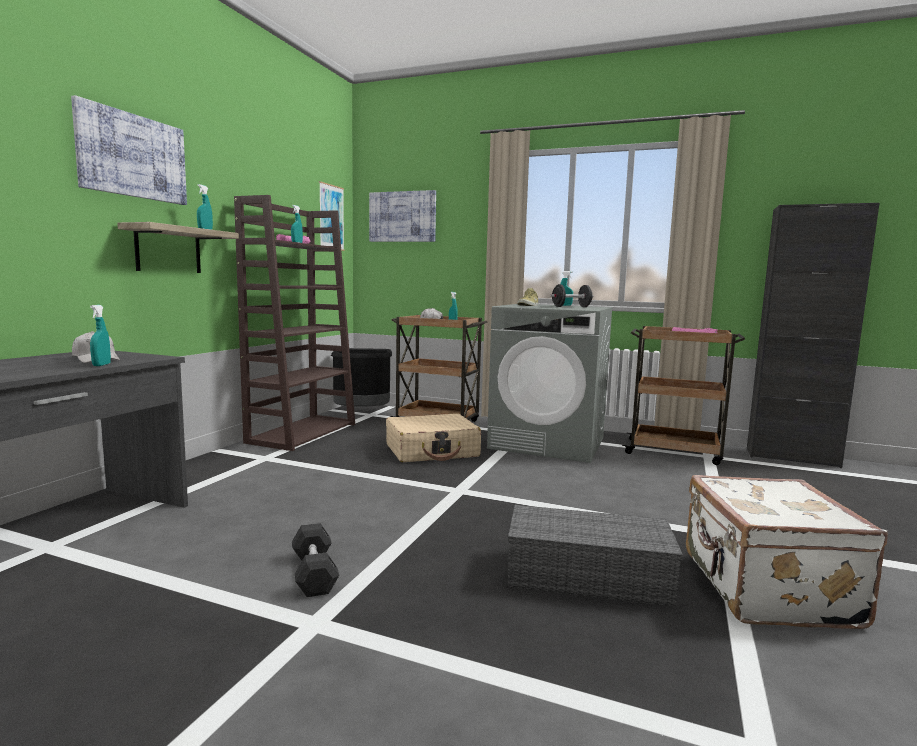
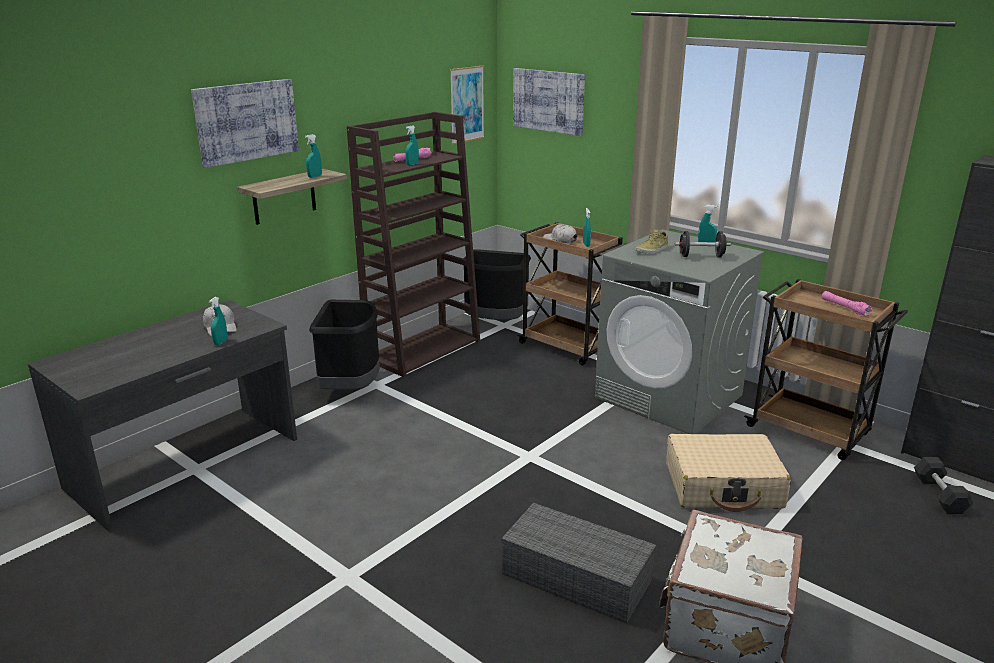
camera: 20 degrees right, 15 degrees up
grey dumbbell [292,523,339,597] -> grey dumbbell moved to [914,457,973,514]
beige suitcase [386,414,481,462] -> beige suitcase moved to [666,434,791,512]
none -> black trash can [309,300,380,390]

